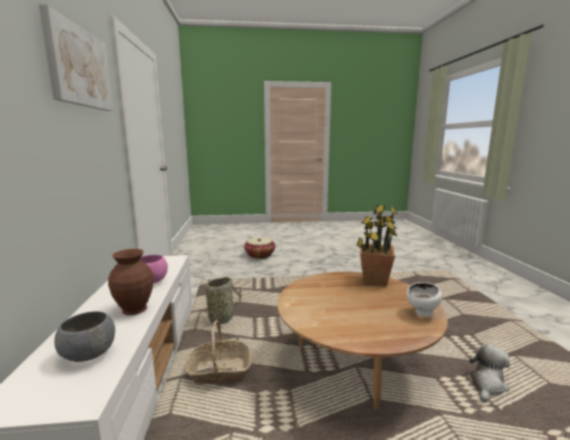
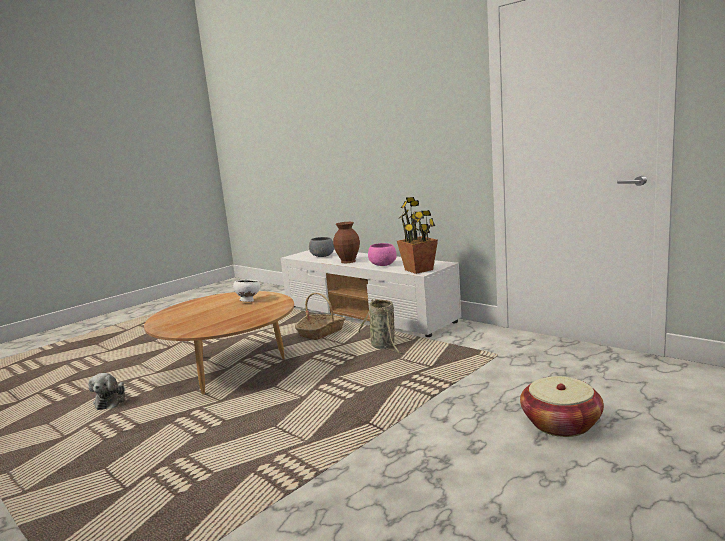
camera: 140 degrees right, 0 degrees up
picture [39,4,113,111] -> none
potted plant [356,204,399,286] -> potted plant moved to [397,197,438,274]
white bowl [406,282,442,317] -> white bowl moved to [233,279,260,302]

